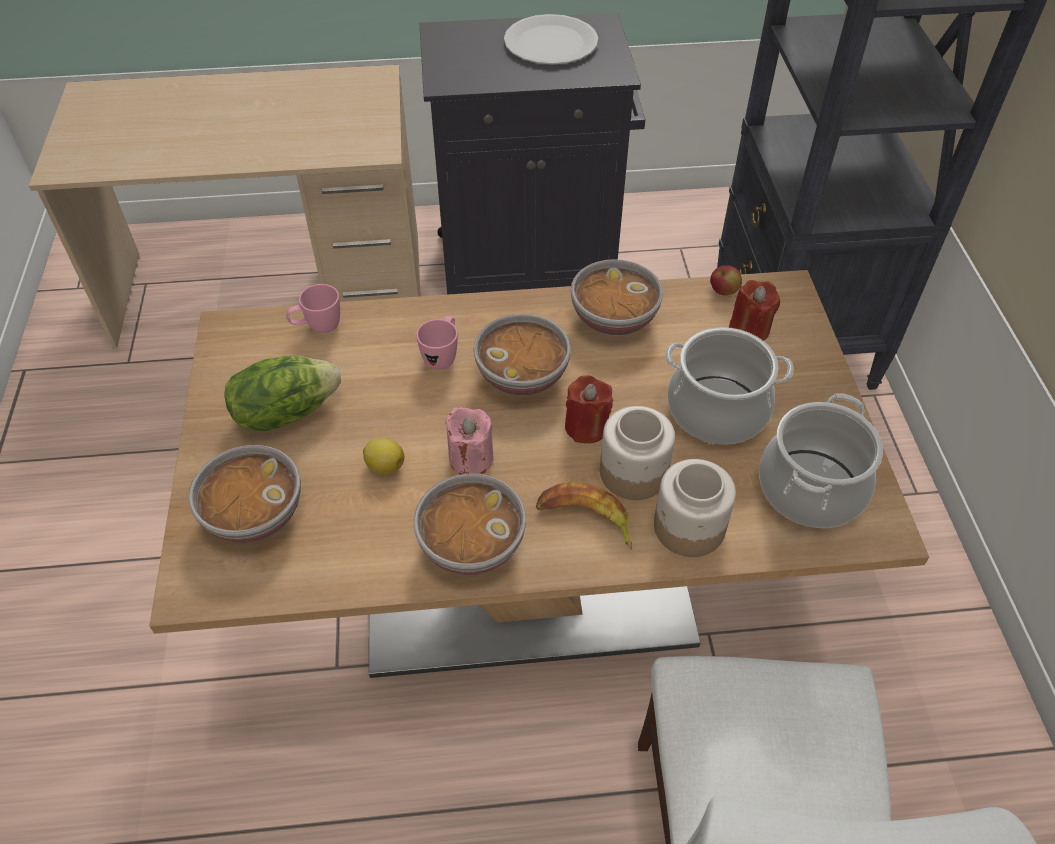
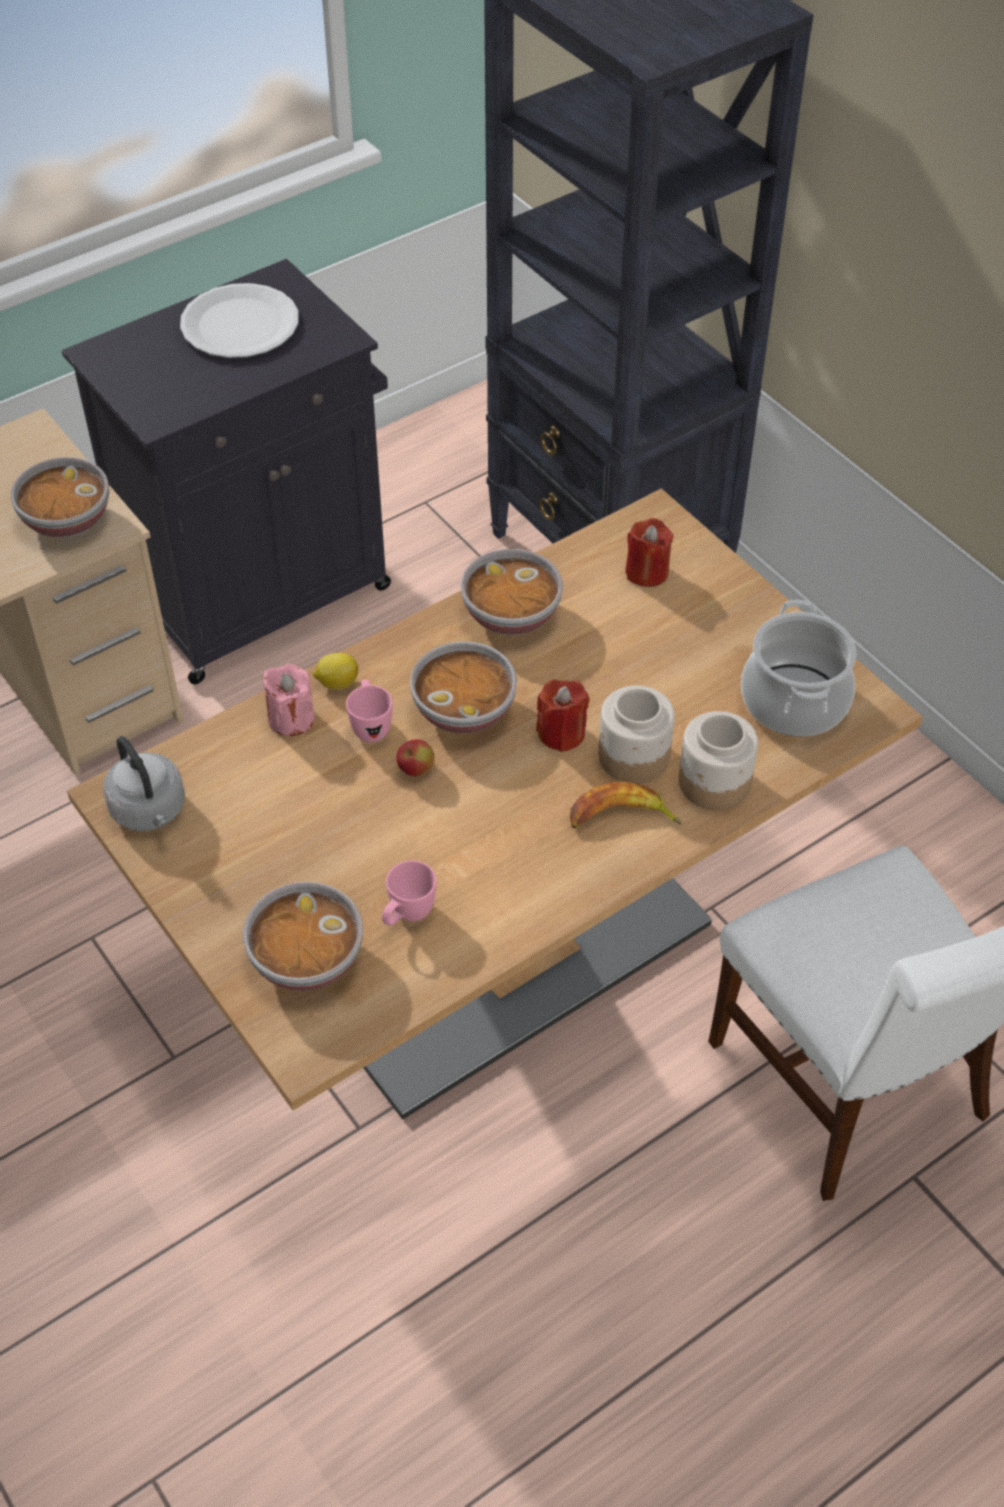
camera: 30 degrees left, 0 degrees up
lettuce [224,356,341,431] -> none
pink mug [286,284,340,333] -> pink mug moved to [382,860,436,926]
lemon [363,438,404,475] -> lemon moved to [313,653,358,689]
bowl [413,474,526,575] -> bowl moved to [11,457,109,538]
pink candle [445,407,493,474] -> pink candle moved to [264,664,315,736]
cooking pot [665,327,794,445] -> none
apple [710,265,742,296] -> apple moved to [396,739,435,776]
none -> grey kettle [103,736,185,831]

